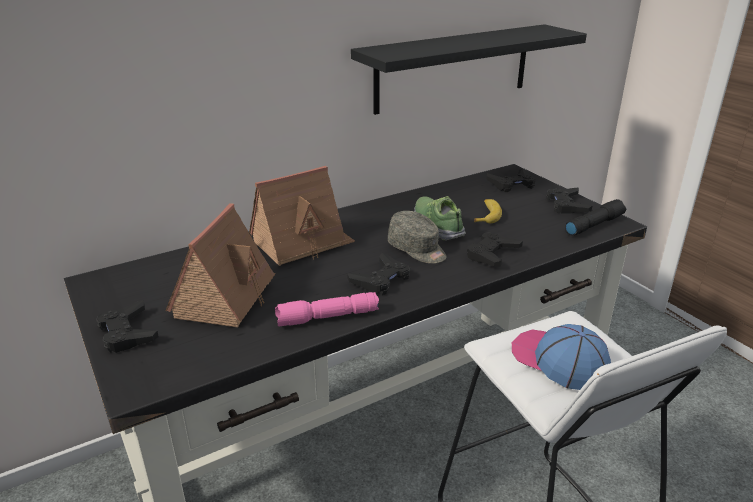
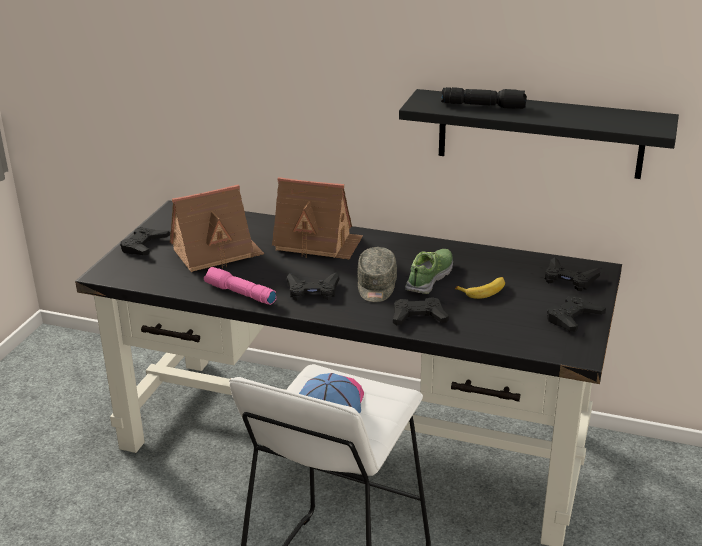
camera: 50 degrees right, 0 degrees up
black flashlight [565,199,626,236] -> black flashlight moved to [441,87,527,109]

